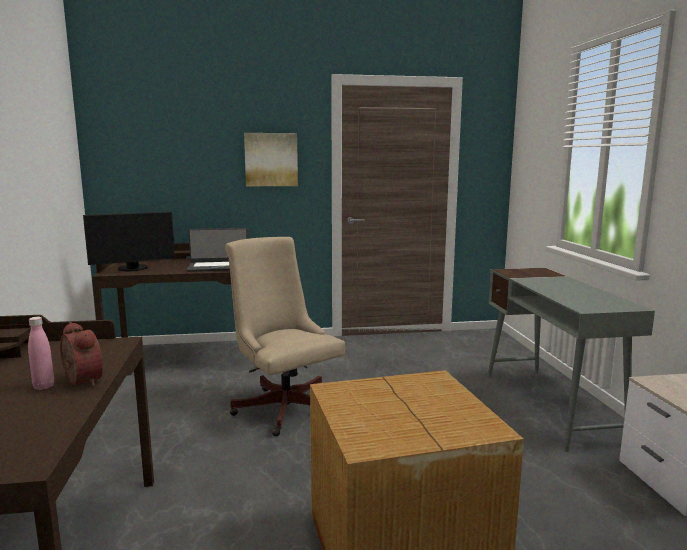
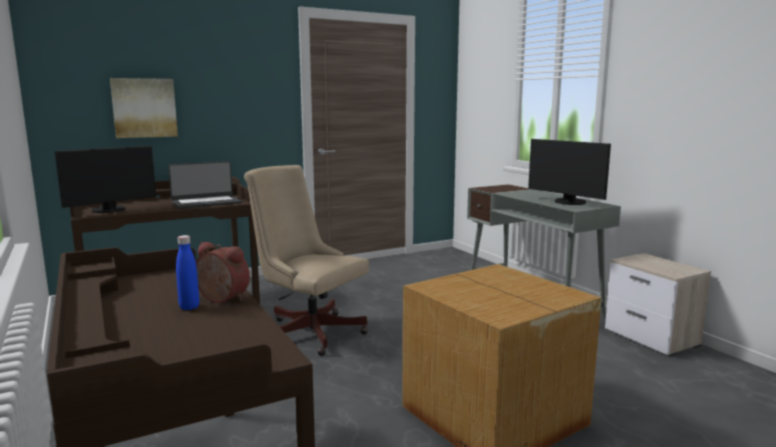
camera: 20 degrees left, 0 degrees up
pink bottle [28,317,54,390] -> blue bottle [176,235,199,310]
picture [244,133,298,186] -> picture moved to [110,78,178,138]
none -> monitor [528,139,611,205]

